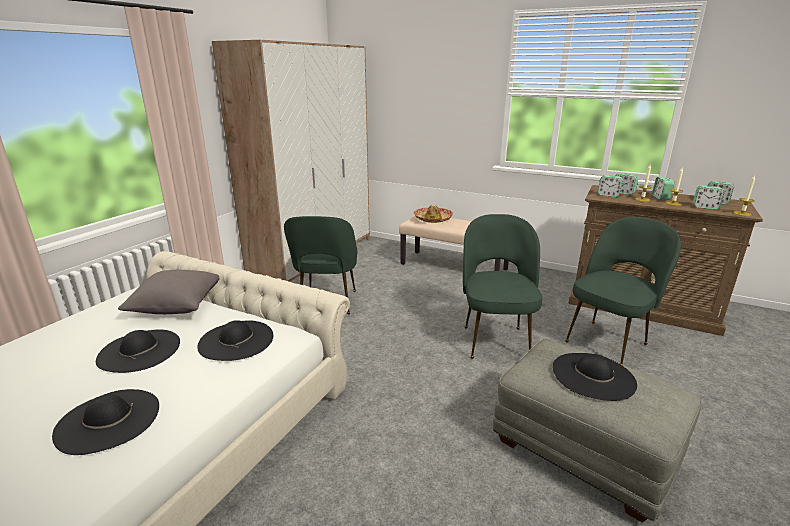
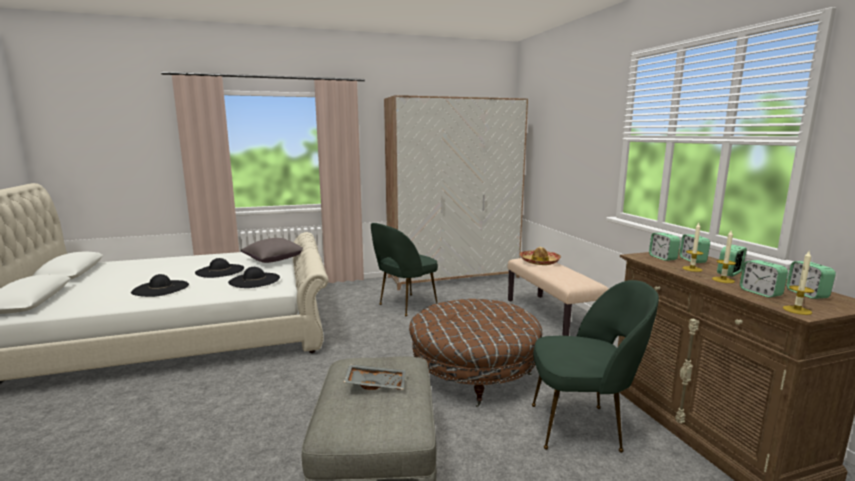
camera: 45 degrees right, 10 degrees down
green chair [463,214,543,359] -> brown ottoman [409,299,542,407]
black hat [553,353,637,401] -> grey tray [344,364,406,390]

